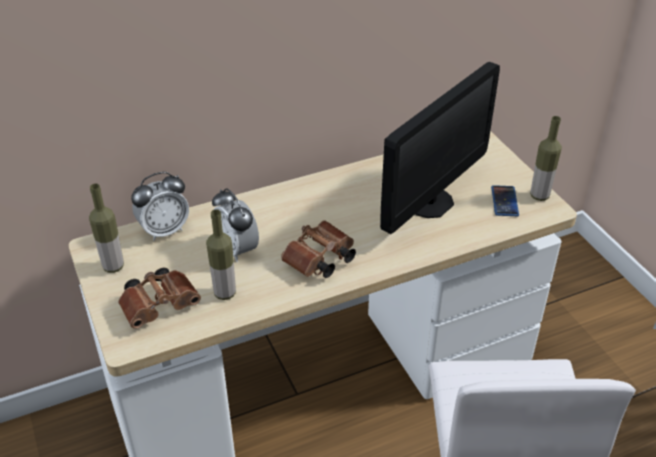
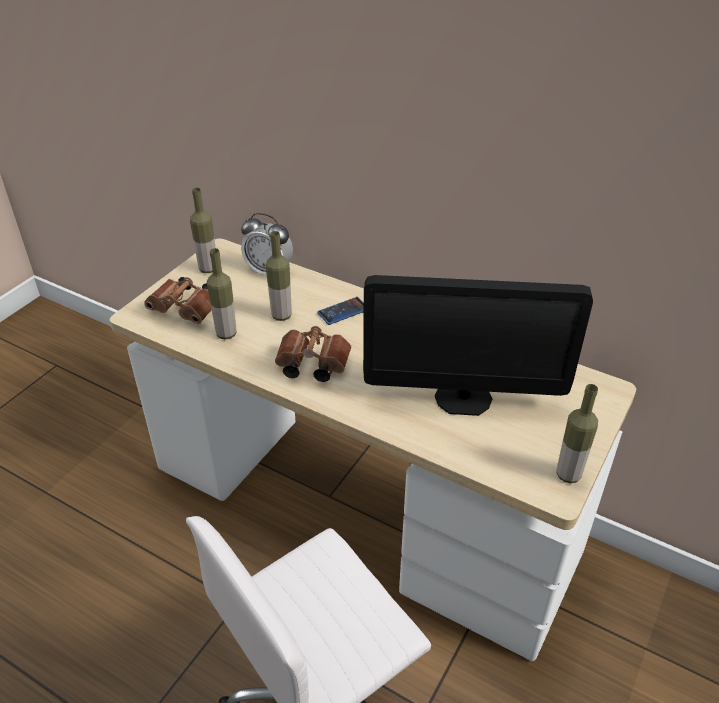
camera: 55 degrees right, 0 degrees up
alarm clock [212,188,259,262] -> bottle [266,231,292,321]
phone [491,185,519,216] -> phone moved to [317,297,364,325]

